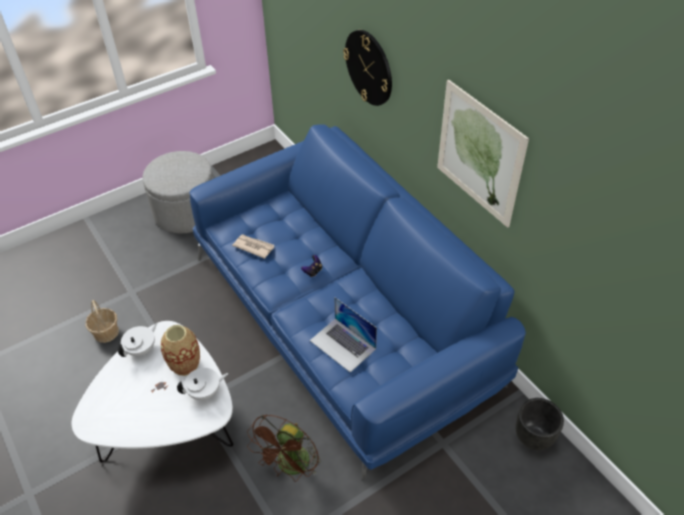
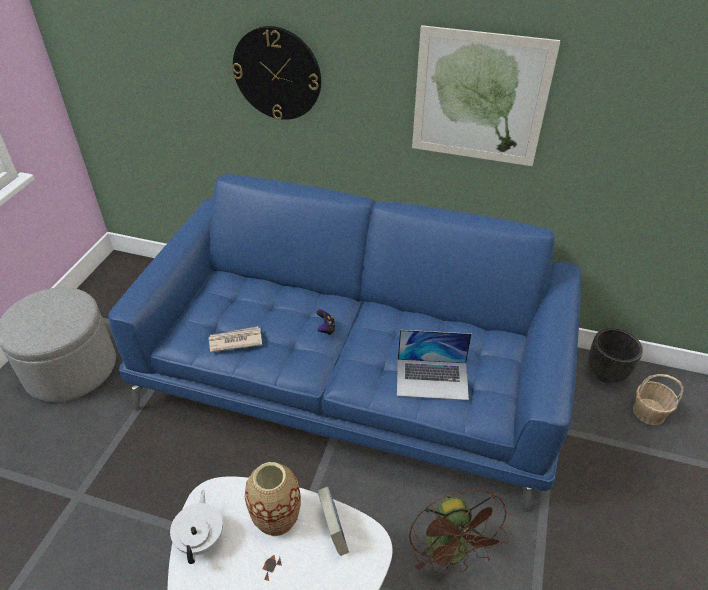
camera: 40 degrees left, 5 degrees down
basket [85,300,119,343] -> basket moved to [633,374,684,425]
white teapot [177,368,228,400] -> book [318,487,349,556]

